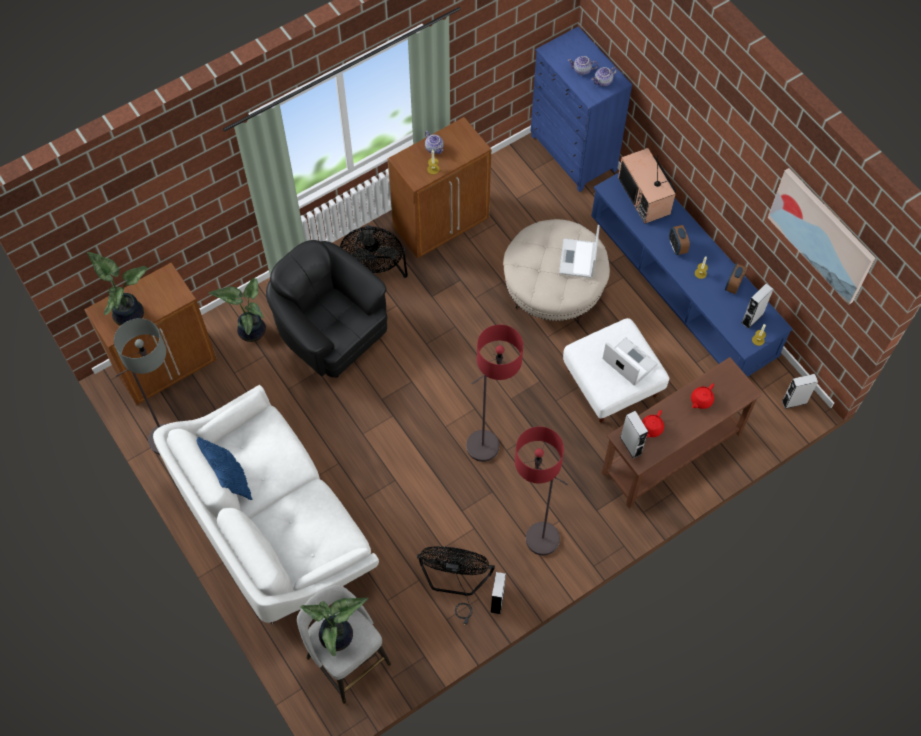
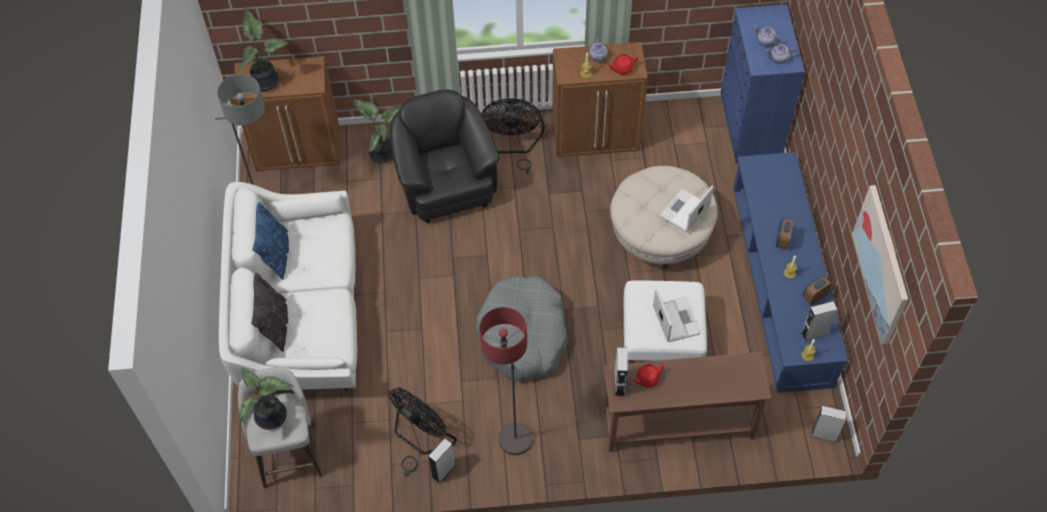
camera: 30 degrees right, 5 degrees down
black fan [340,225,408,278] -> black fan turned 150 degrees clockwise [482,99,545,174]
red floor lamp [466,325,523,462] -> grey dog bed [475,275,568,382]
television [618,148,676,224] -> none
red teapot [691,383,714,409] -> red teapot moved to [607,54,638,74]
none -> black pillow [251,273,288,352]

